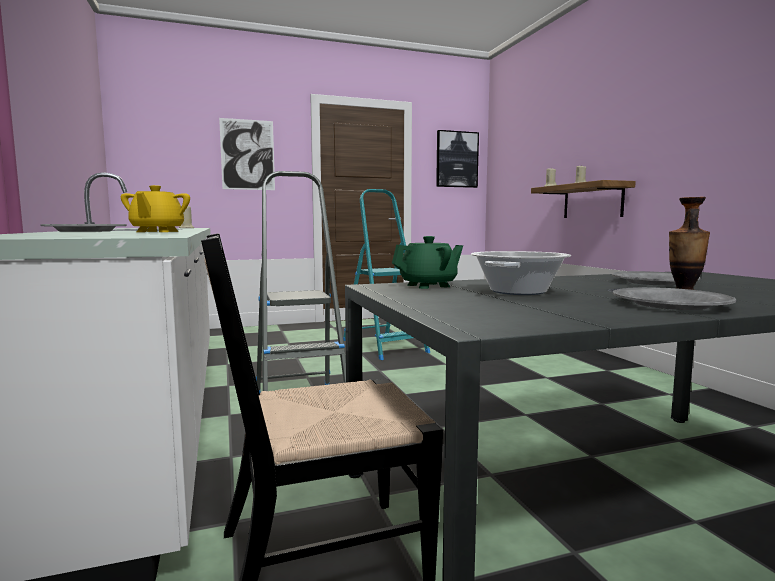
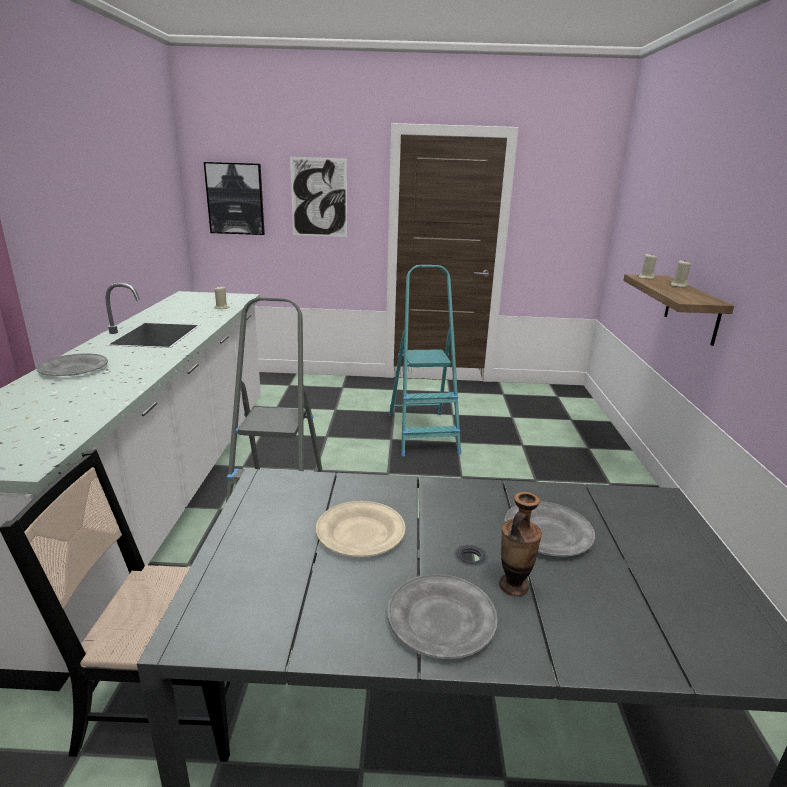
camera: 20 degrees right, 15 degrees up
yellow teapot [121,185,190,232] -> none
green teapot [392,236,463,289] -> none
picture [436,130,479,188] -> picture moved to [204,162,265,235]
cooking pot [471,251,571,295] -> beige plate [316,501,406,557]

